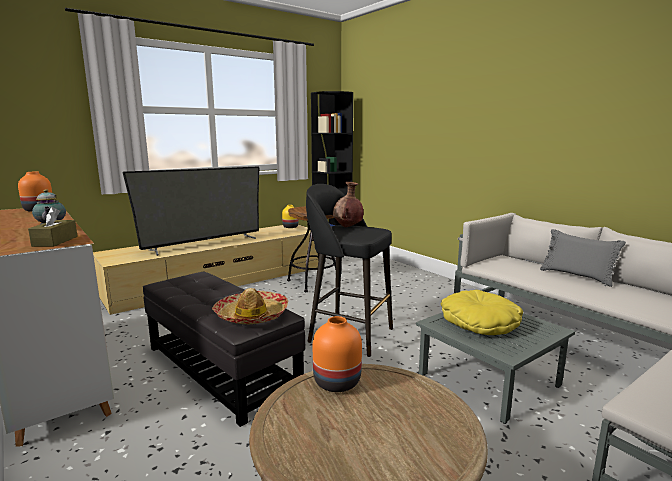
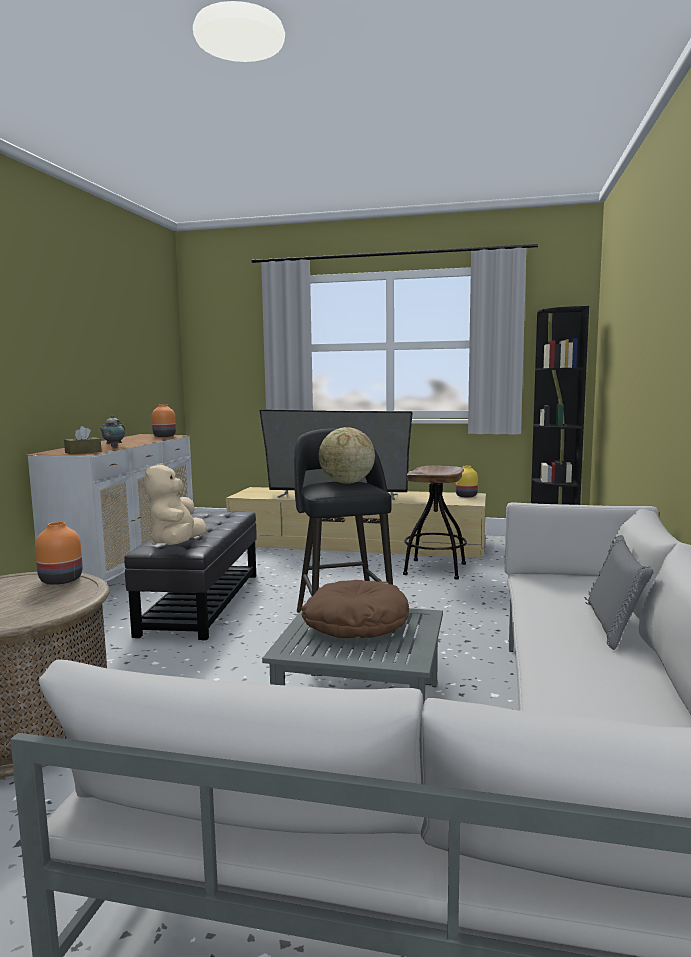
camera: 50 degrees right, 5 degrees down
hat [212,288,288,324] -> beige plush toy [144,463,207,545]
brown vase [333,182,364,227] -> globe [319,427,375,484]
yellow pillow [441,290,523,335] -> brown pillow [301,580,409,638]

